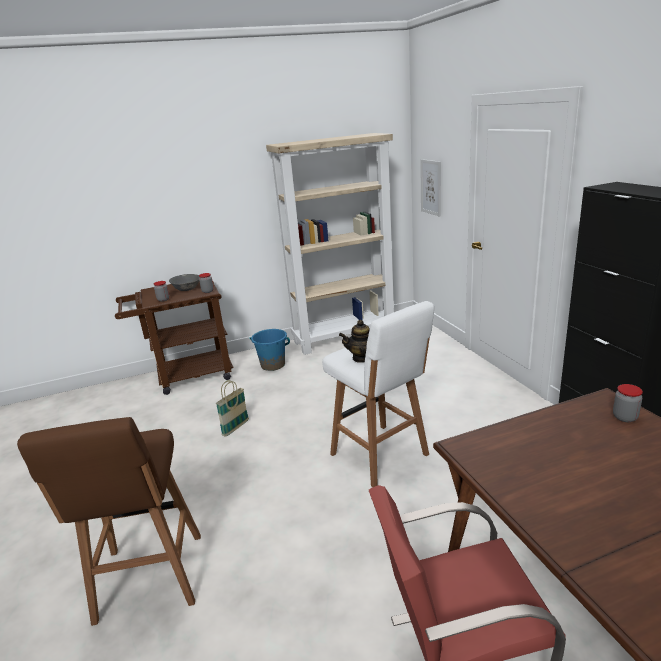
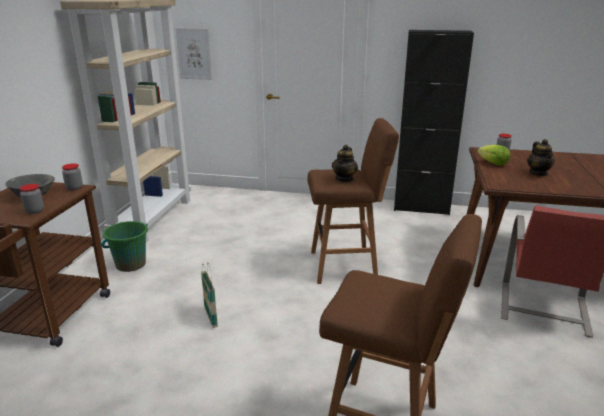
camera: 60 degrees left, 0 degrees up
blue bucket [250,329,290,371] -> green bucket [101,221,148,272]
white stool [322,301,434,487] -> brown stool [308,118,399,284]
none -> lettuce [477,145,510,166]
none -> teapot [527,139,555,176]

